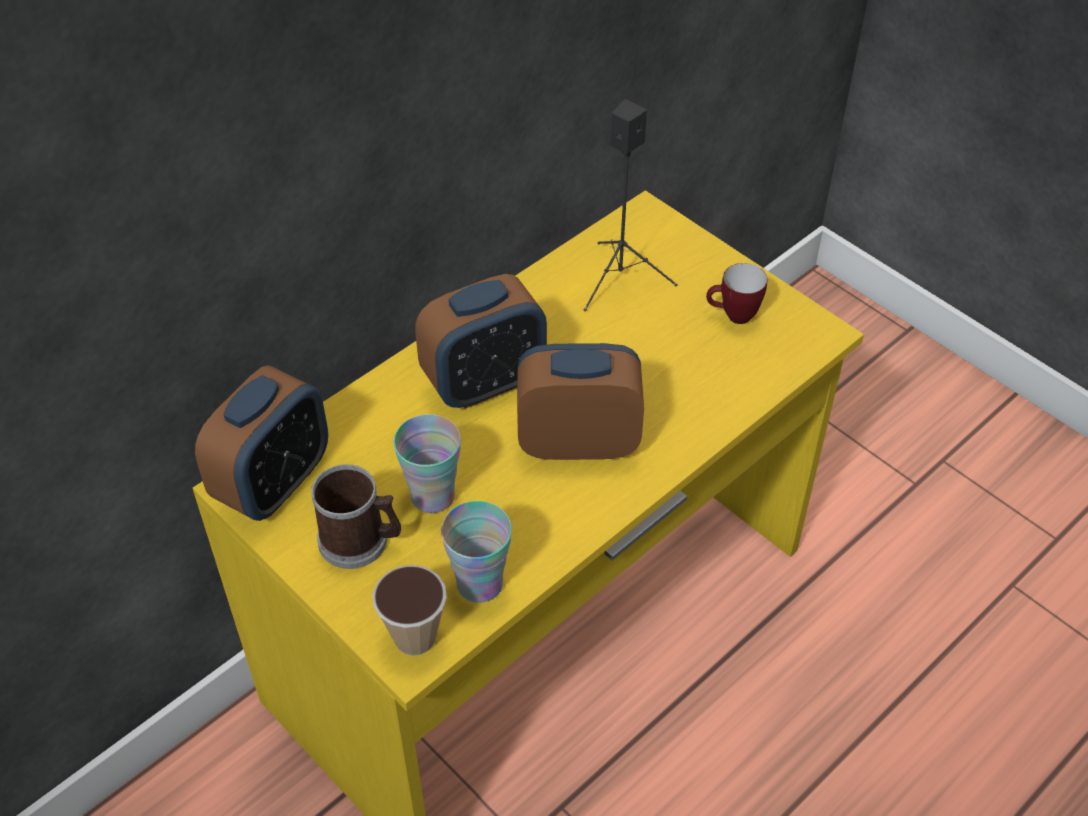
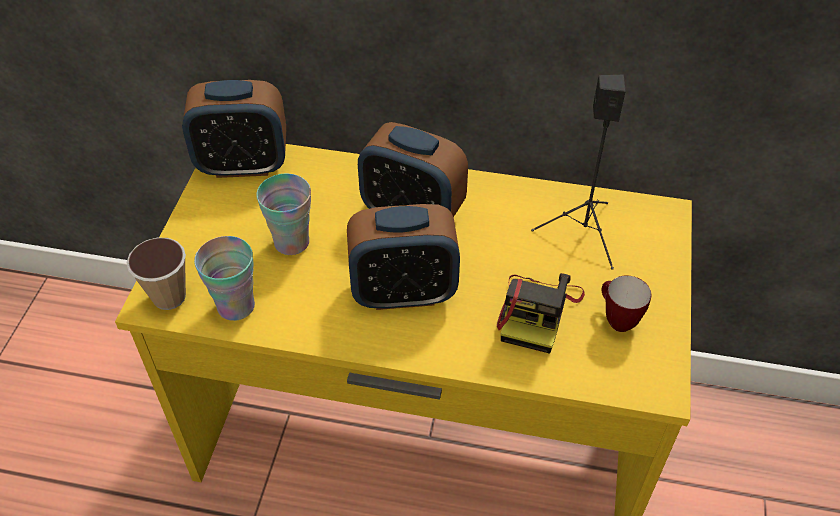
camera: 55 degrees right, 0 degrees up
mug [311,464,401,569] -> none
alarm clock [517,343,644,460] -> alarm clock turned 120 degrees clockwise [347,204,460,310]
none -> camera [497,273,585,354]

